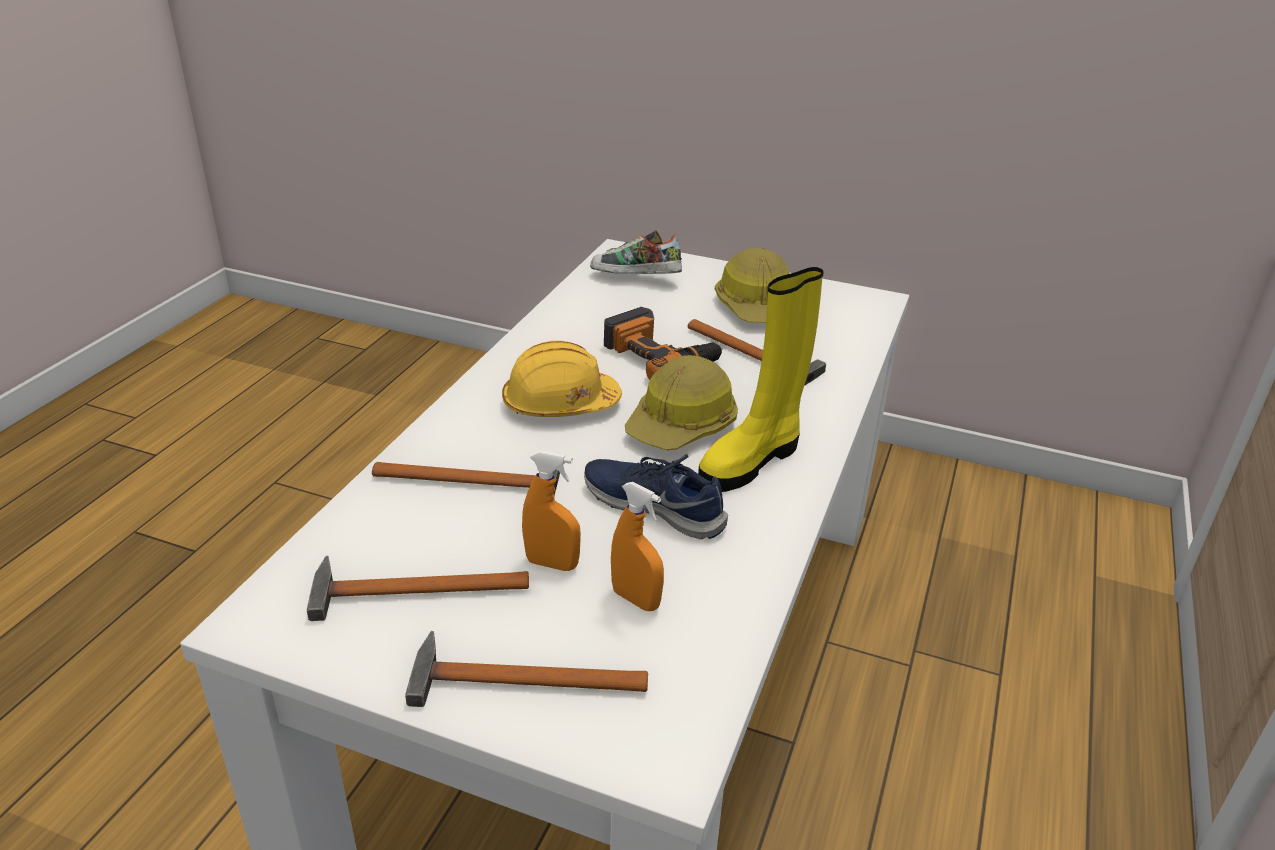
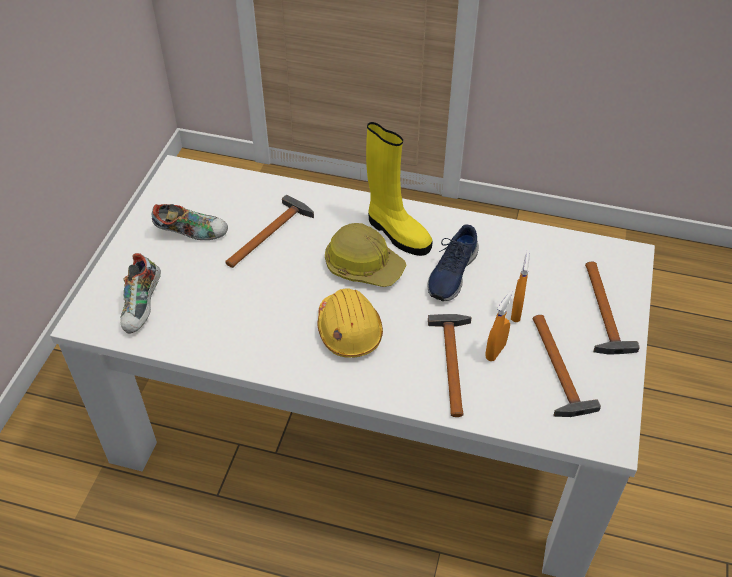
camera: 95 degrees left, 15 degrees up
power drill [604,307,723,380] -> none
orange spray bottle [611,482,664,611] -> orange spray bottle moved to [485,291,513,361]
hard hat [715,248,790,323] -> shoe [152,204,228,240]

